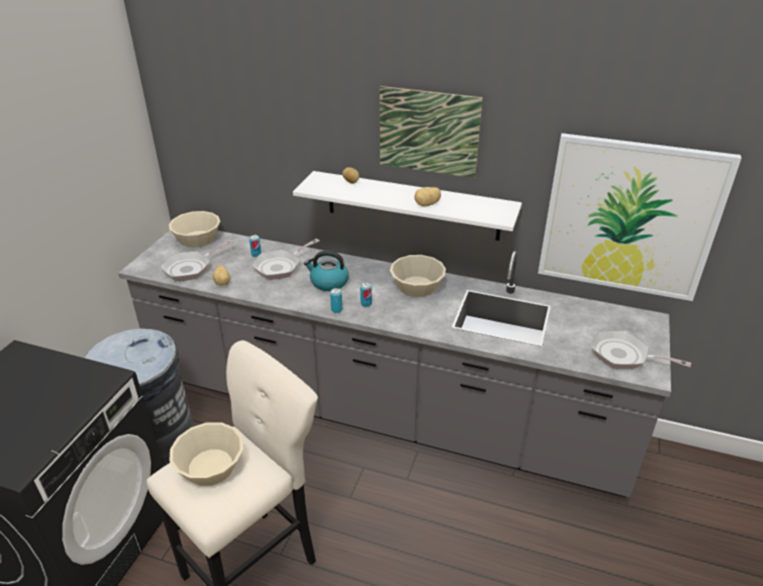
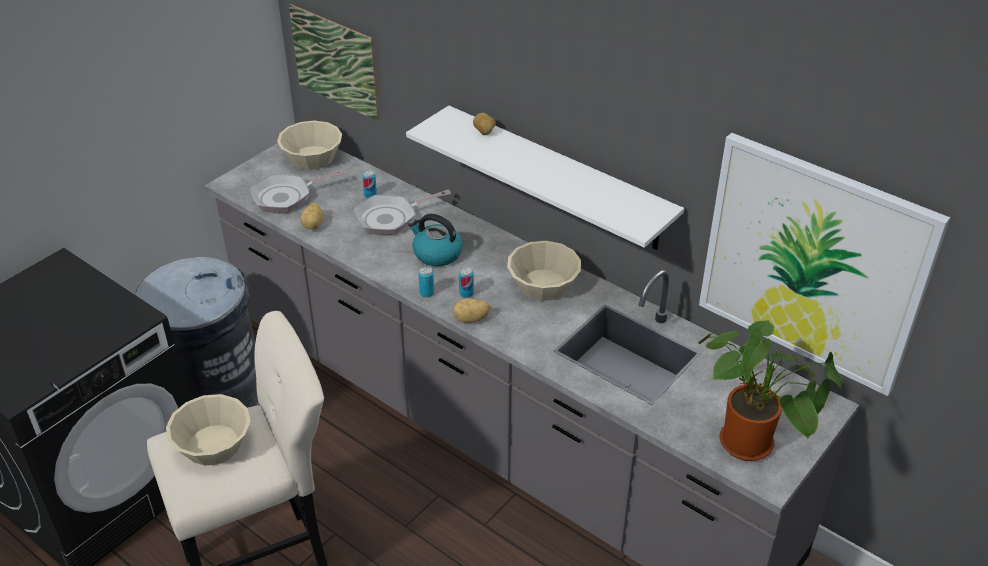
camera: 20 degrees right, 5 degrees up
picture [380,86,483,178] -> picture moved to [289,4,379,121]
potato [414,187,441,207] -> potato moved to [453,298,490,323]
frying pan [591,330,691,369] -> potted plant [698,320,842,461]

